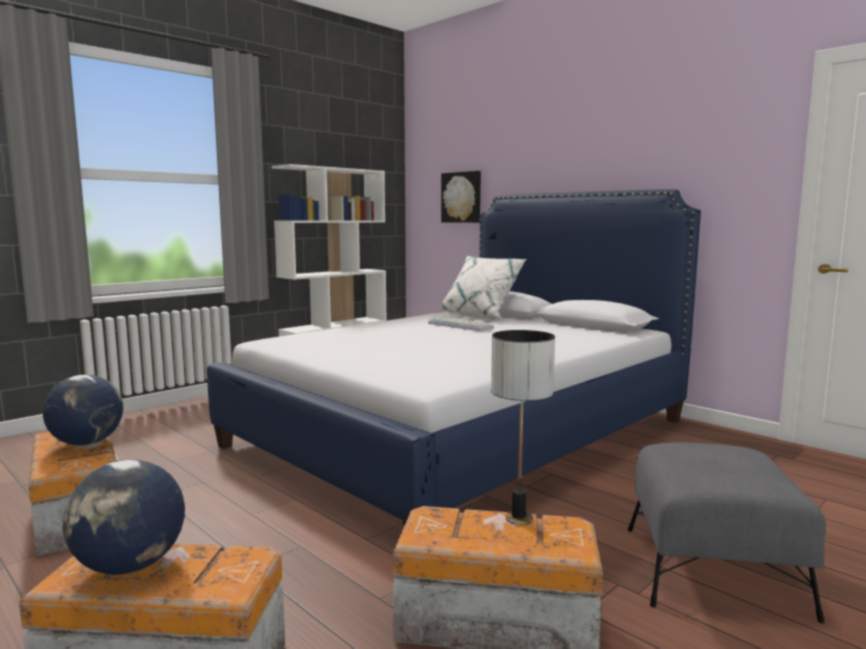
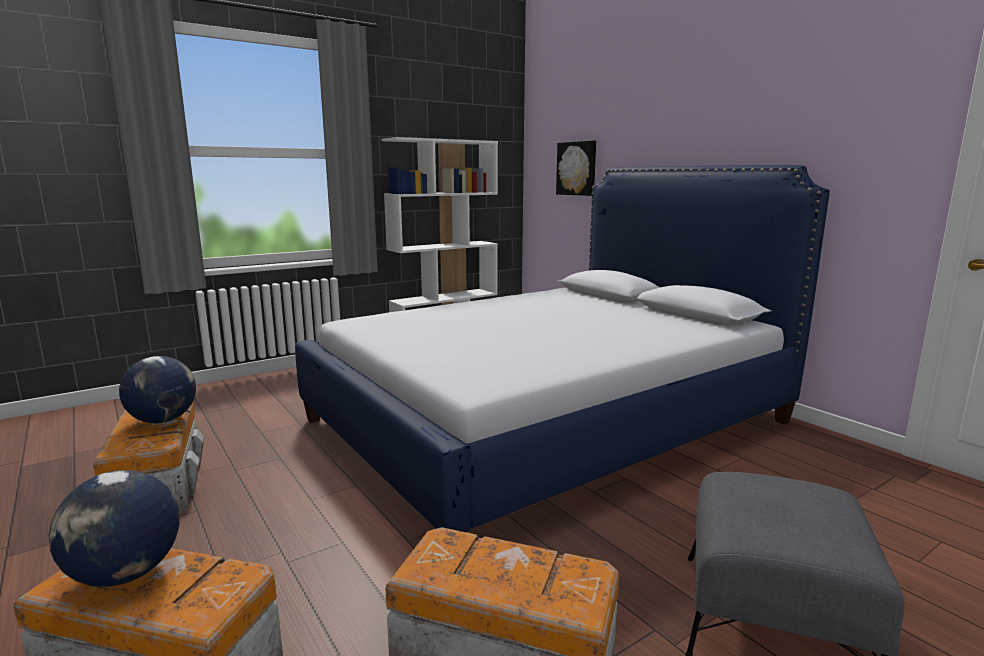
camera: 10 degrees right, 5 degrees up
keyboard [428,317,494,331] -> none
white pillow [439,256,526,318] -> none
table lamp [491,330,555,525] -> none

